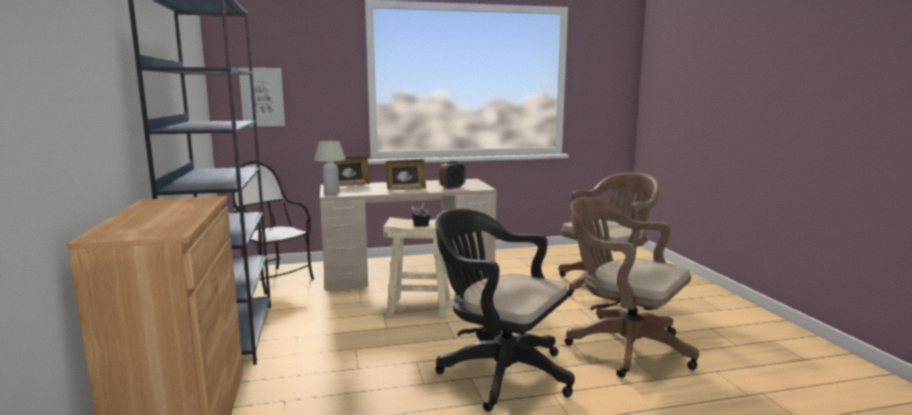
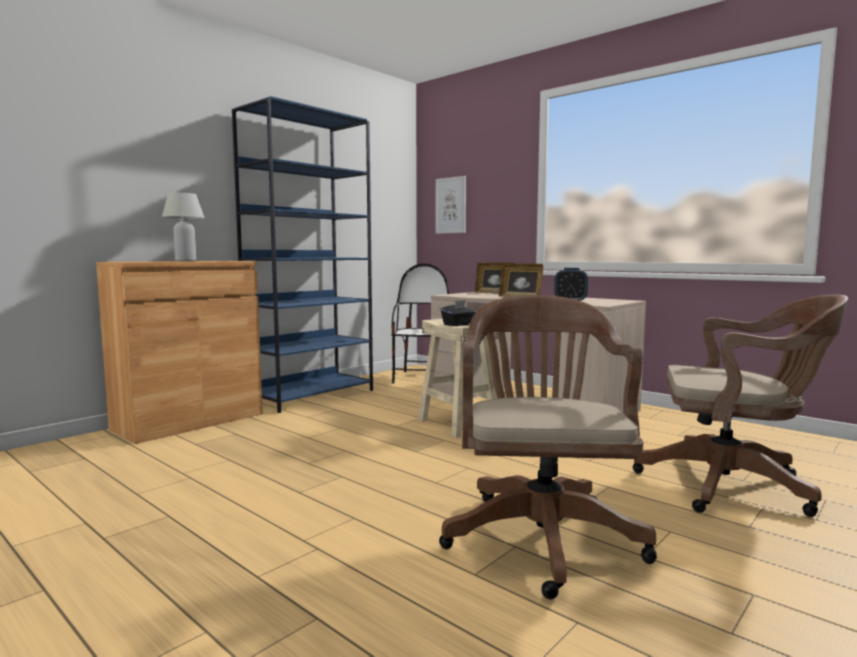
camera: 55 degrees right, 5 degrees down
white table lamp [314,141,346,194] -> white table lamp moved to [162,193,205,261]
black office chair [435,209,575,412] -> none

